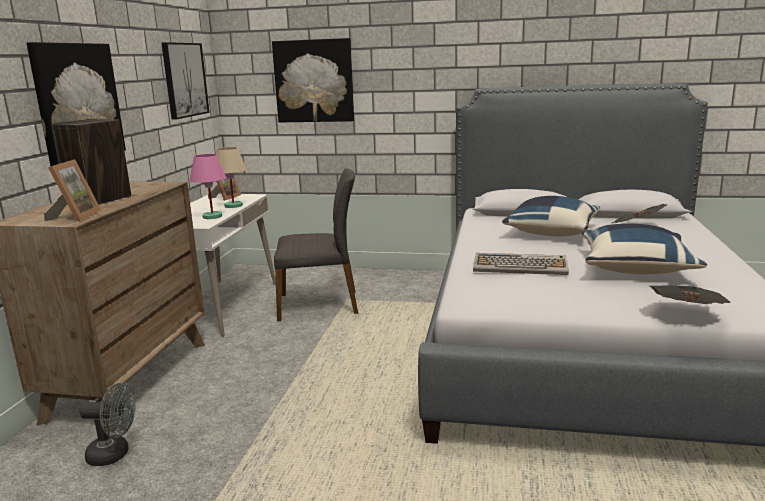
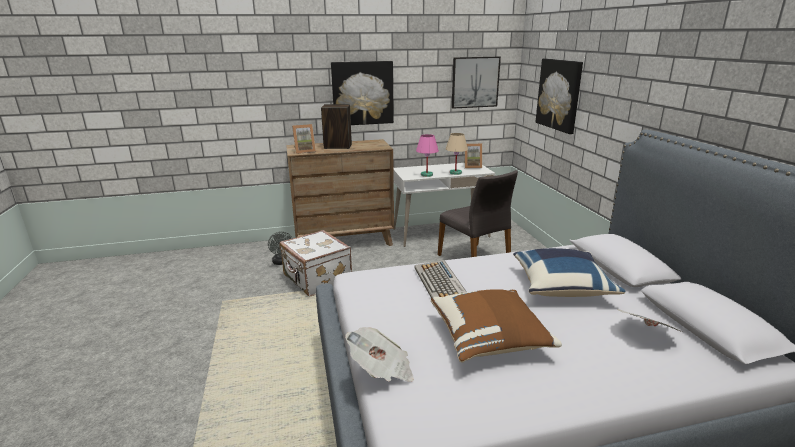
camera: 65 degrees right, 5 degrees up
blue pillow [582,224,707,274] -> brown pillow [431,289,562,362]
none -> white suitcase [280,230,352,296]

